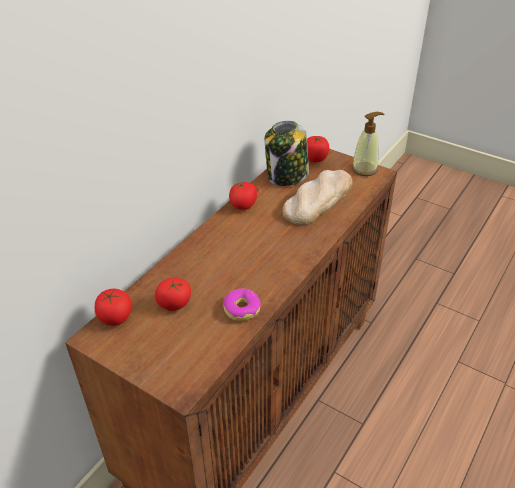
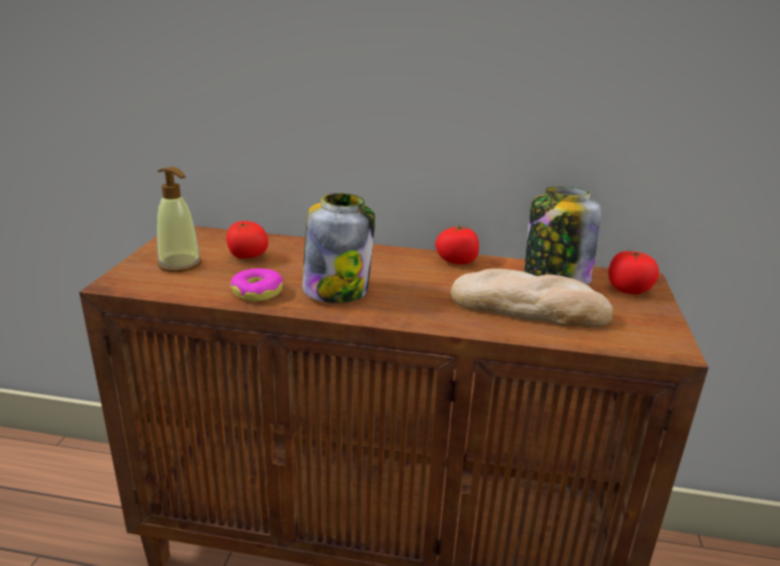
camera: 65 degrees right, 15 degrees down
tomato [95,289,132,326] -> none
soap dispenser [352,112,384,176] -> soap dispenser moved to [157,167,202,272]
none -> jar [302,193,375,303]

